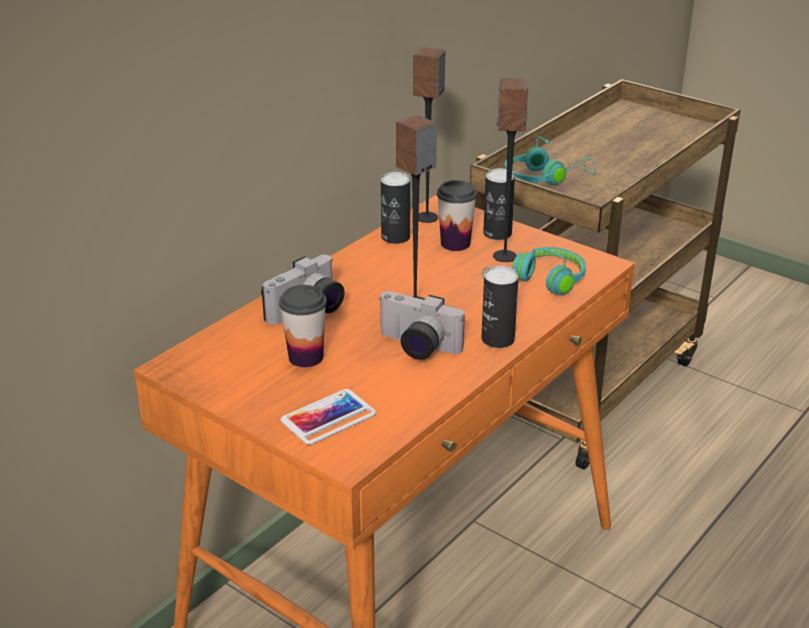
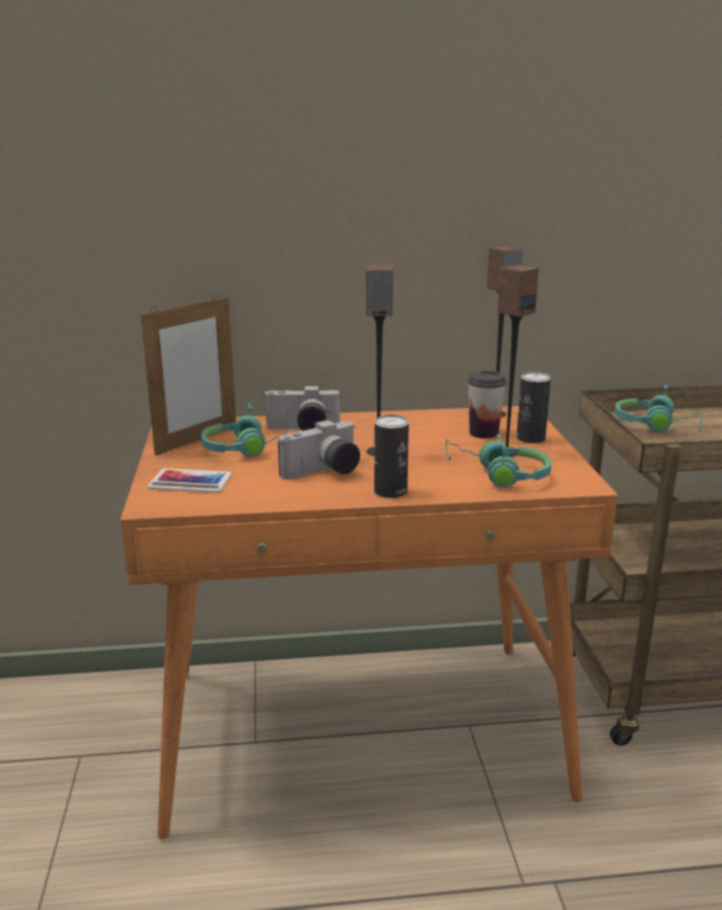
camera: 45 degrees right, 10 degrees down
cup [279,285,327,367] -> turquoise headphones [201,403,295,457]
camera [378,291,465,360] -> camera turned 105 degrees counterclockwise [278,419,360,480]
can [381,172,410,244] -> none
none -> picture frame [141,294,236,455]

